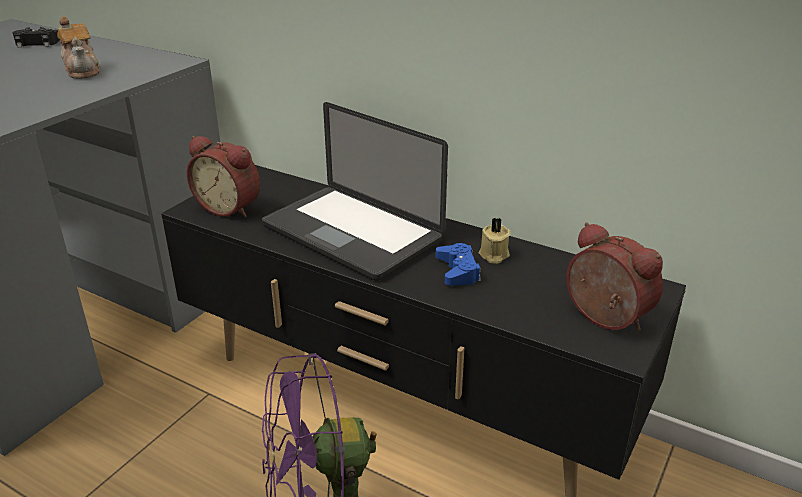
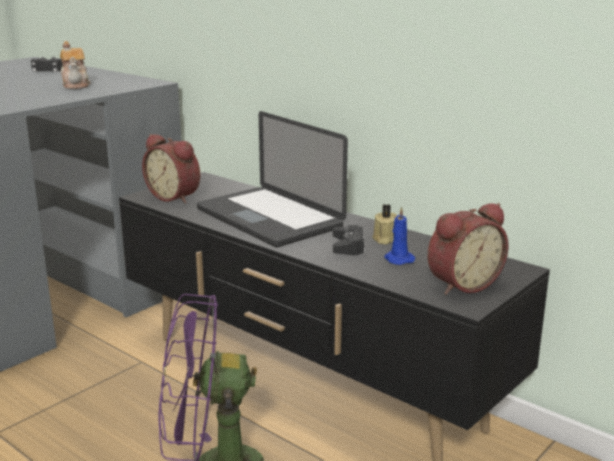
camera: 10 degrees right, 10 degrees down
blue game controller [435,243,481,286] -> black game controller [333,225,366,255]
alarm clock [566,222,663,331] -> alarm clock turned 90 degrees clockwise [427,203,509,295]
none -> blue candle [384,206,415,265]

